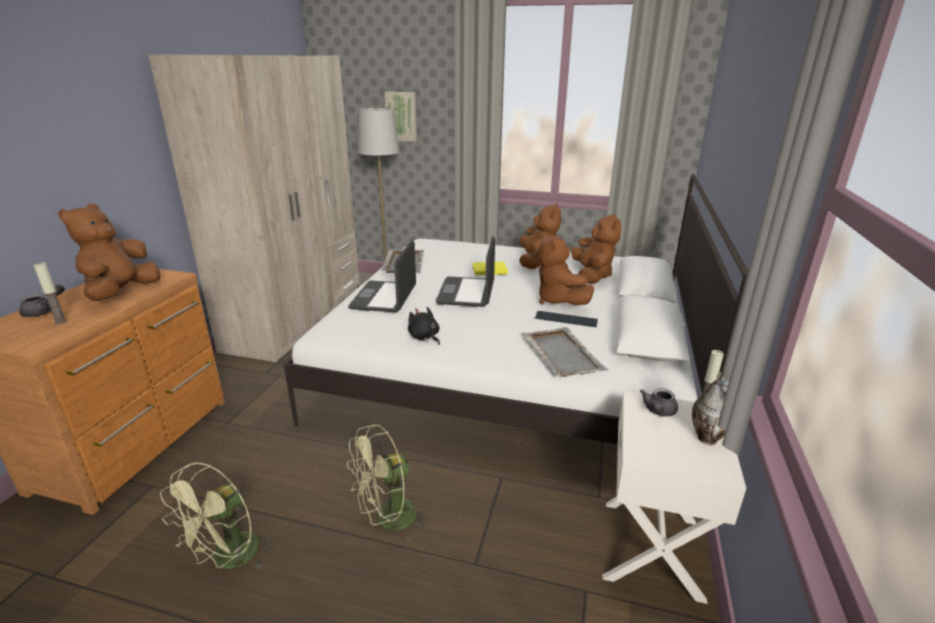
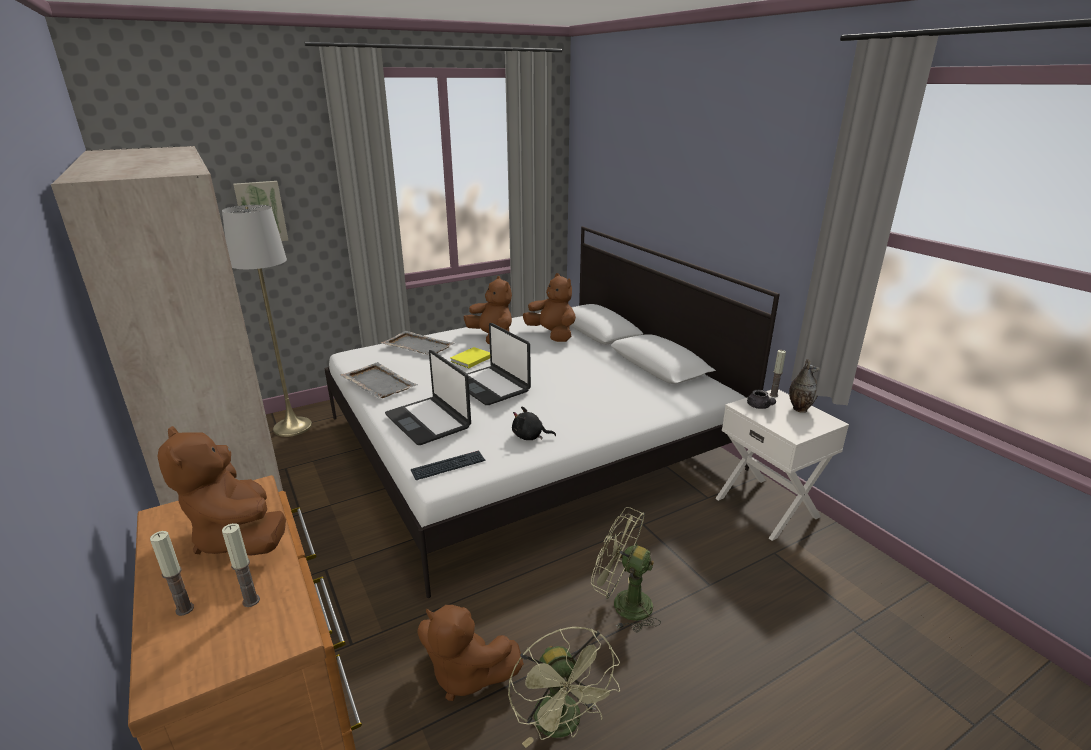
camera: 45 degrees left, 0 degrees up
grey teapot [19,285,65,317] -> candle [150,531,194,616]
green fan [347,424,430,540] -> green fan turned 105 degrees clockwise [591,507,661,633]
grey tray [522,327,609,377] -> grey tray moved to [382,331,455,355]
keyboard [535,311,598,327] -> keyboard moved to [411,450,485,480]
brown plush toy [538,233,594,305] -> brown plush toy moved to [417,605,524,701]

